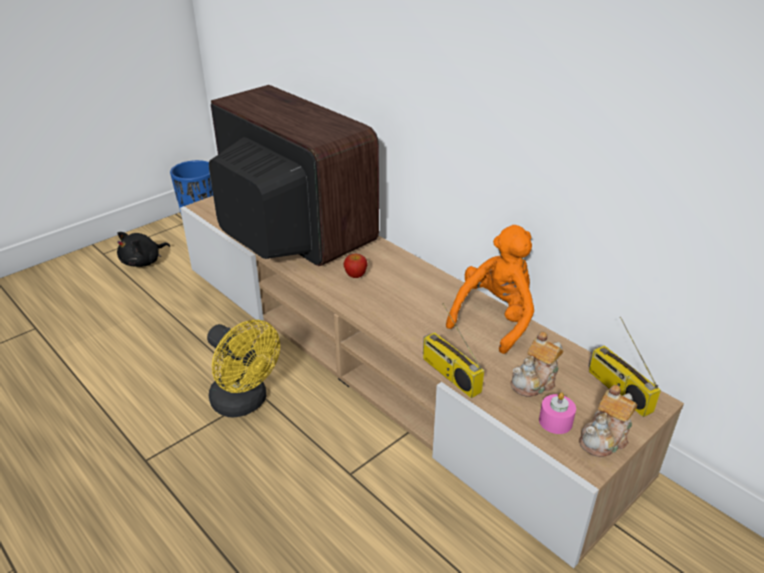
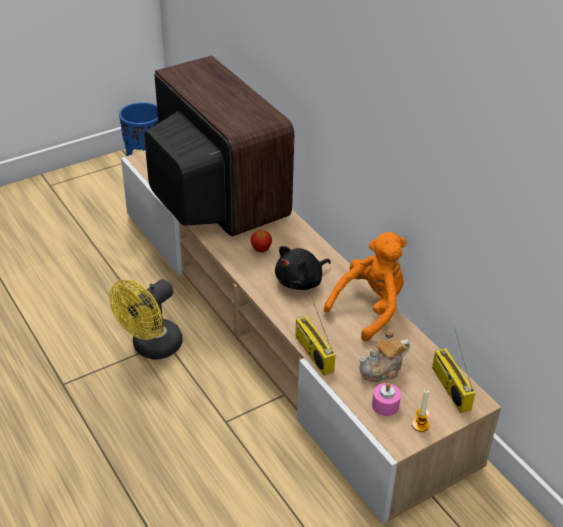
camera: 10 degrees right, 5 degrees up
black plush toy [117,232,170,267] -> black plush toy moved to [275,246,331,290]
yellow fan [207,320,280,417] -> yellow fan turned 75 degrees clockwise [109,279,183,360]
teapot [579,385,637,457] -> candle [412,390,430,432]

